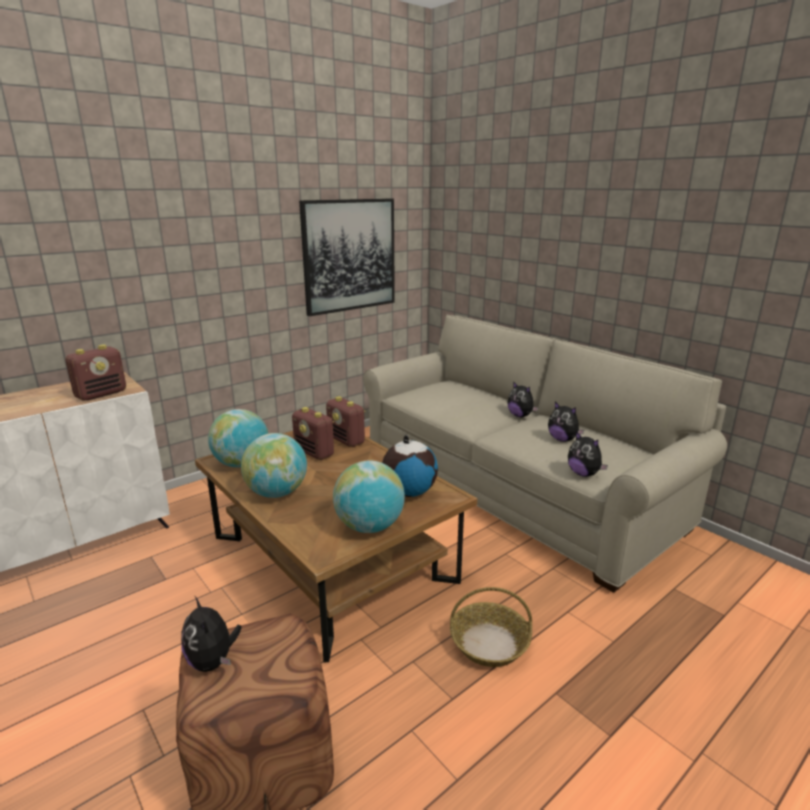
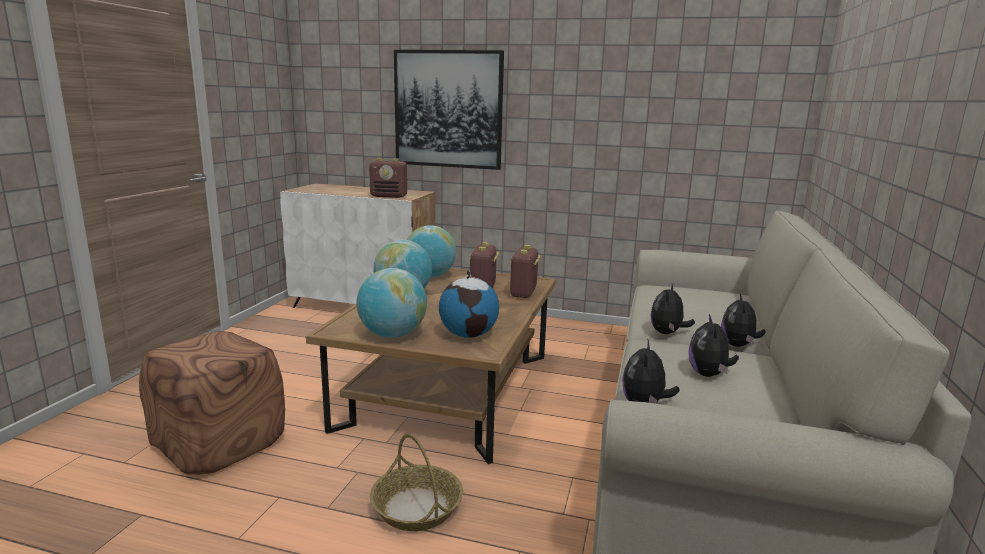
camera: 55 degrees right, 5 degrees down
plush toy [181,596,242,672] -> plush toy moved to [651,284,695,334]
picture [299,199,395,316] -> picture moved to [394,50,504,170]

